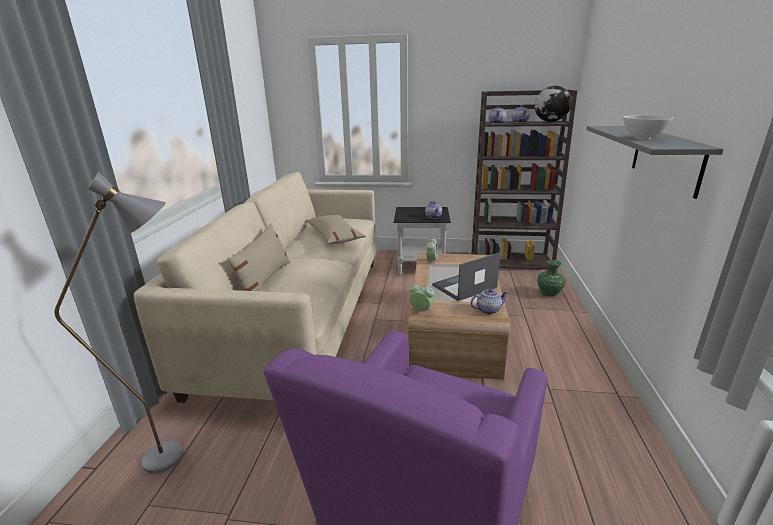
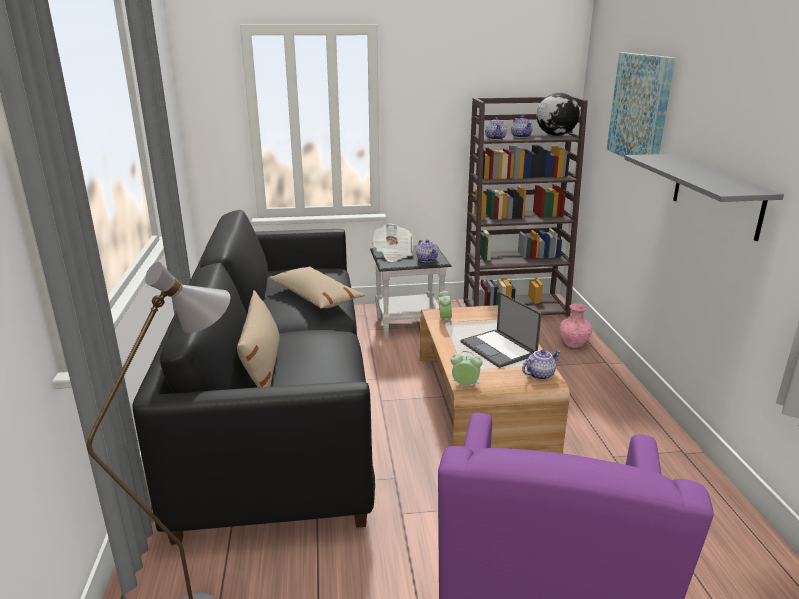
camera: 15 degrees left, 0 degrees up
beige sofa [134,172,377,403] -> black sofa [132,210,375,545]
laptop [432,252,500,301] -> laptop turned 75 degrees counterclockwise [461,292,542,368]
green vase [537,260,566,296] -> pink vase [560,303,593,348]
white bowl [623,115,673,139] -> none
none -> newspaper [372,224,413,262]
none -> picture [607,52,675,158]

